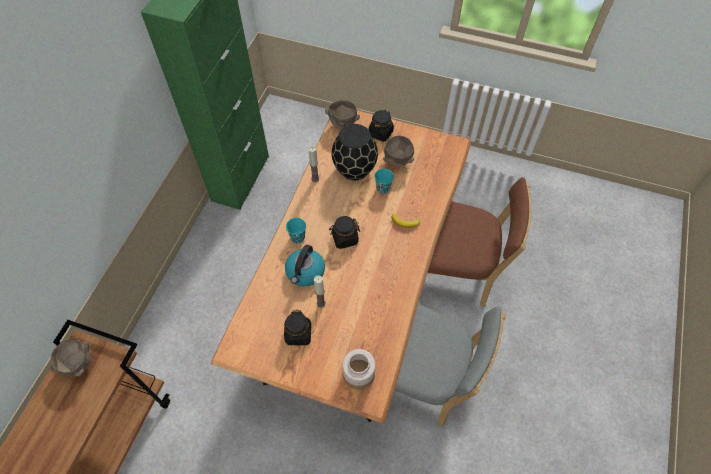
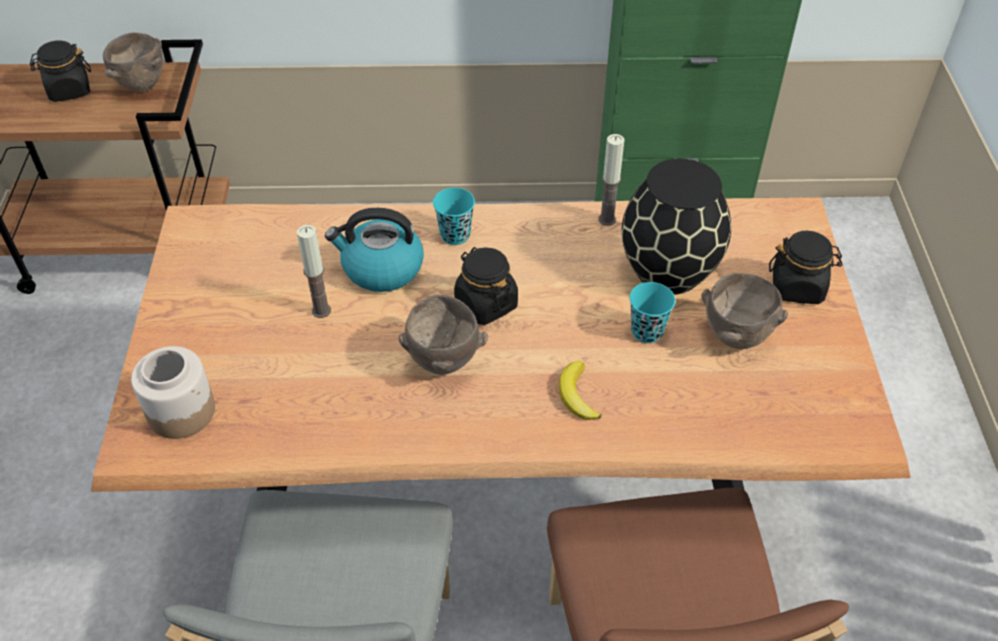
camera: 70 degrees right, 10 degrees down
black jar [284,309,311,345] -> black jar moved to [30,40,91,102]
brown bowl [325,100,360,130] -> brown bowl moved to [399,294,488,374]

